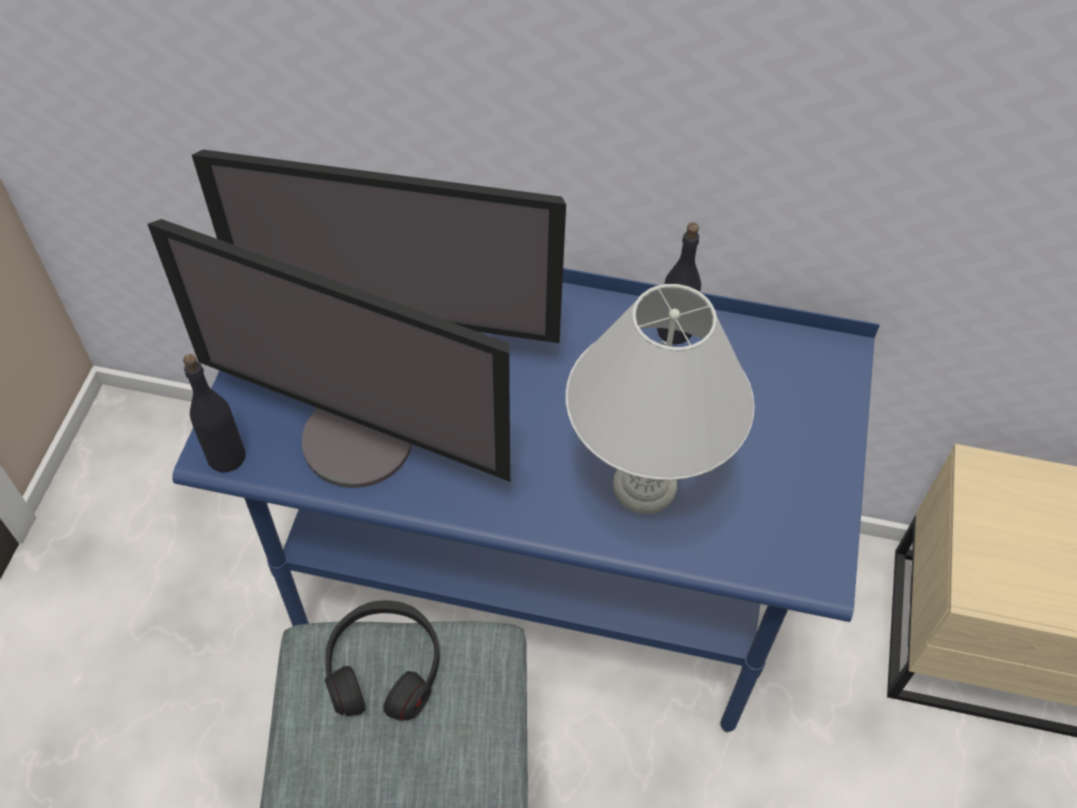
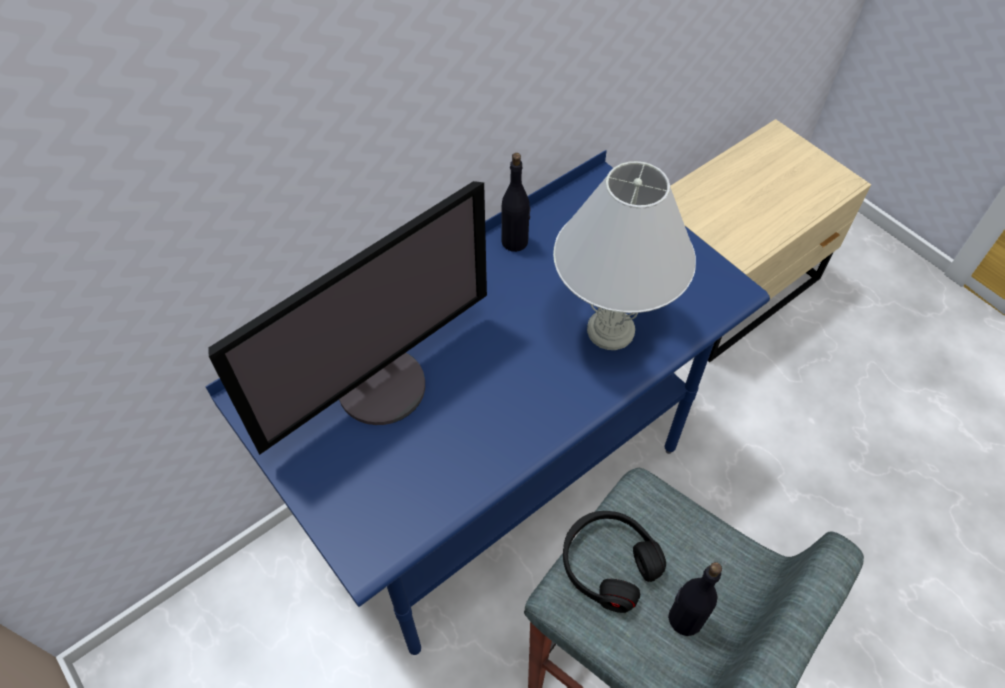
camera: 50 degrees left, 0 degrees up
monitor [148,219,510,488] -> none
black bottle [183,354,246,472] -> black bottle moved to [668,562,722,636]

